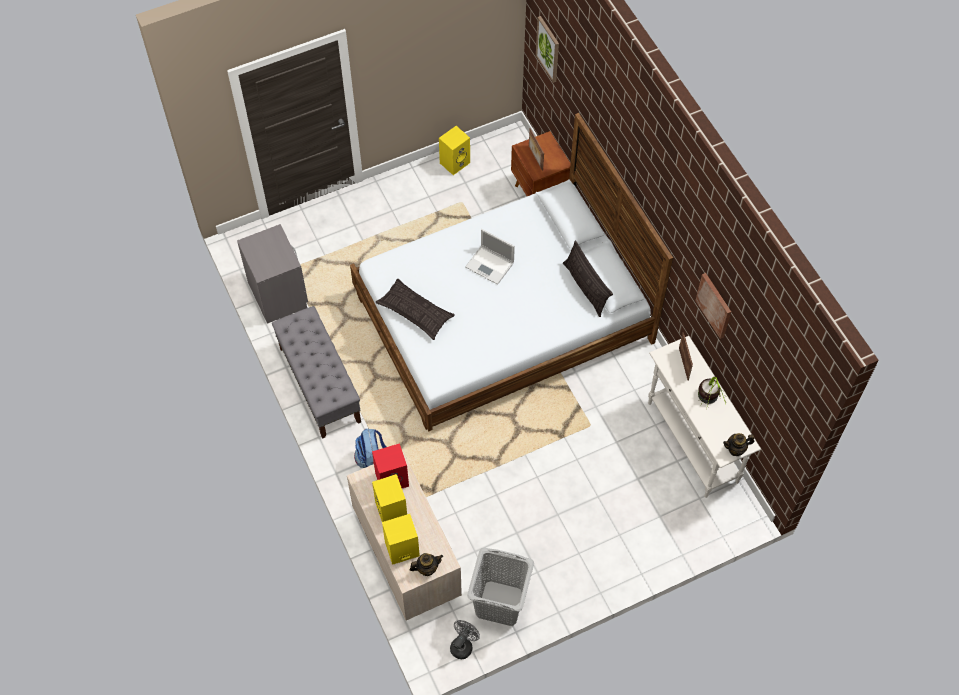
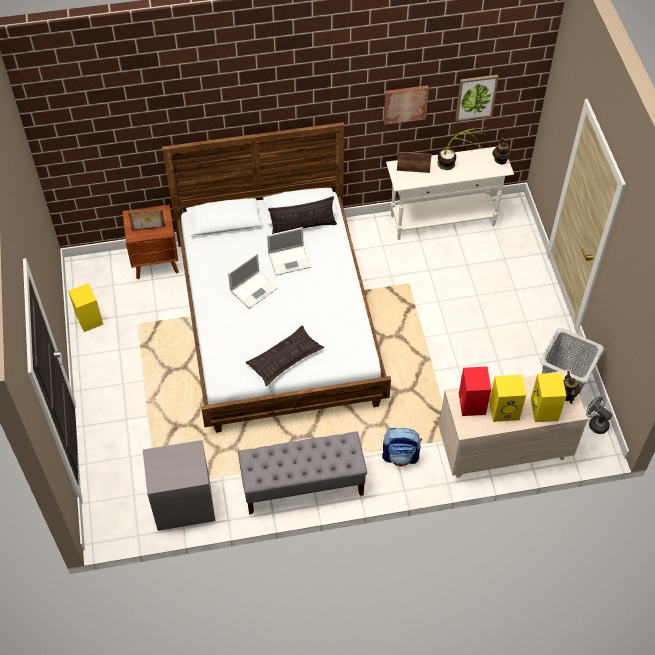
camera: 75 degrees left, 5 degrees down
picture [536,16,559,83] -> picture moved to [455,75,498,121]
none -> laptop [267,227,311,276]

